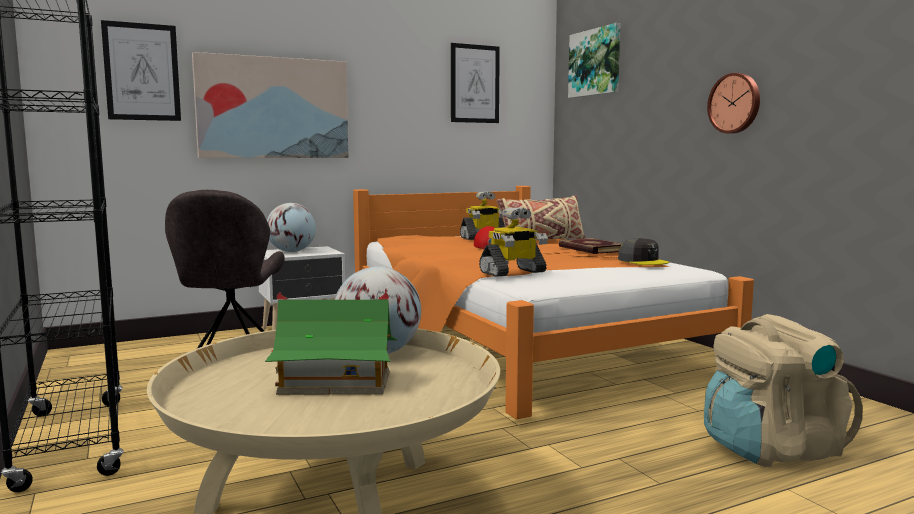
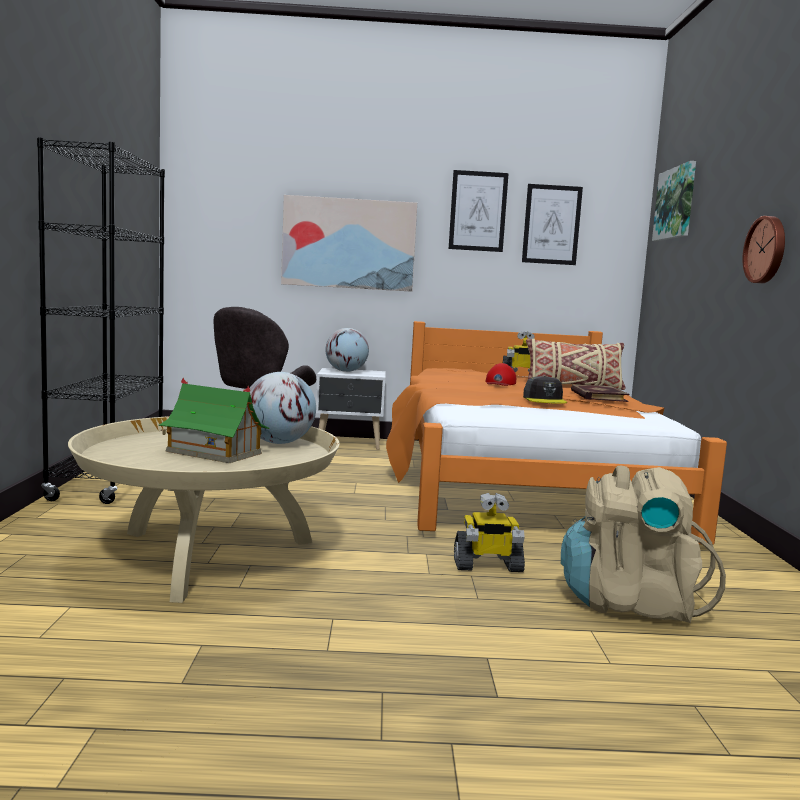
camera: 25 degrees right, 0 degrees up
picture [101,20,181,121] -> picture moved to [449,170,509,252]
toy robot [479,207,548,277] -> toy robot moved to [454,493,525,572]
grey cap [618,237,670,265] -> grey cap moved to [523,376,567,404]

